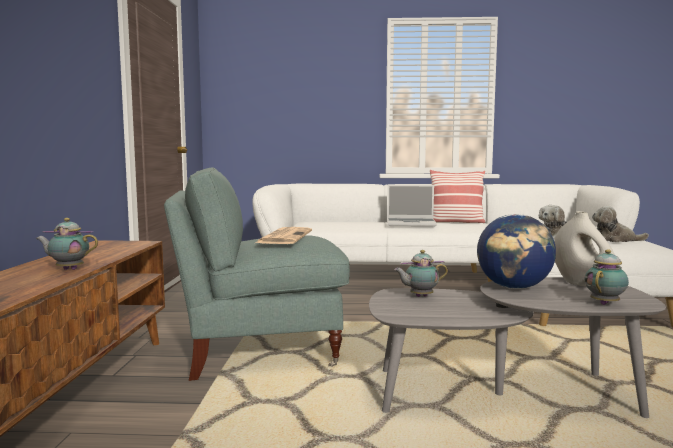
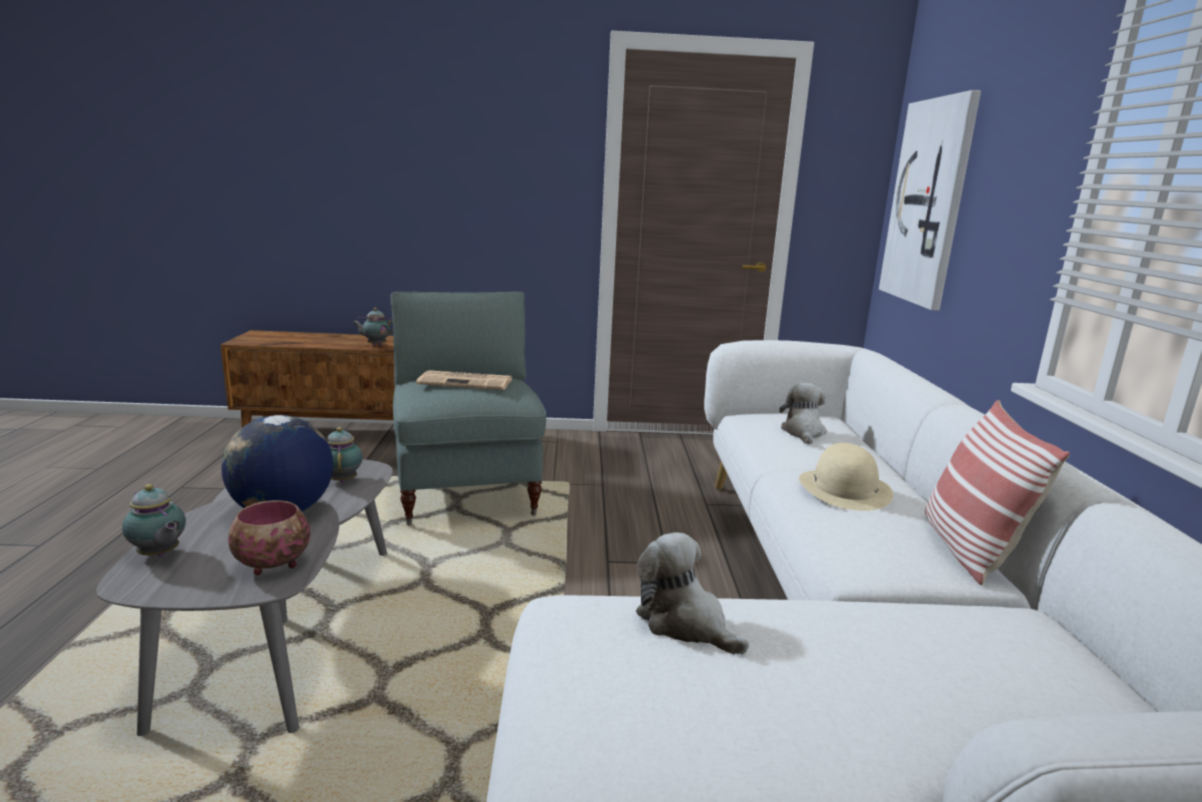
camera: 85 degrees right, 10 degrees up
teapot [36,218,98,270] -> teapot turned 90 degrees counterclockwise [352,308,393,346]
laptop [387,185,437,227] -> beige hat [799,443,893,511]
white vase [554,211,615,287] -> bowl [228,500,310,575]
plush toy [592,206,649,242] -> plush toy moved to [779,383,827,445]
none -> picture [879,90,981,311]

